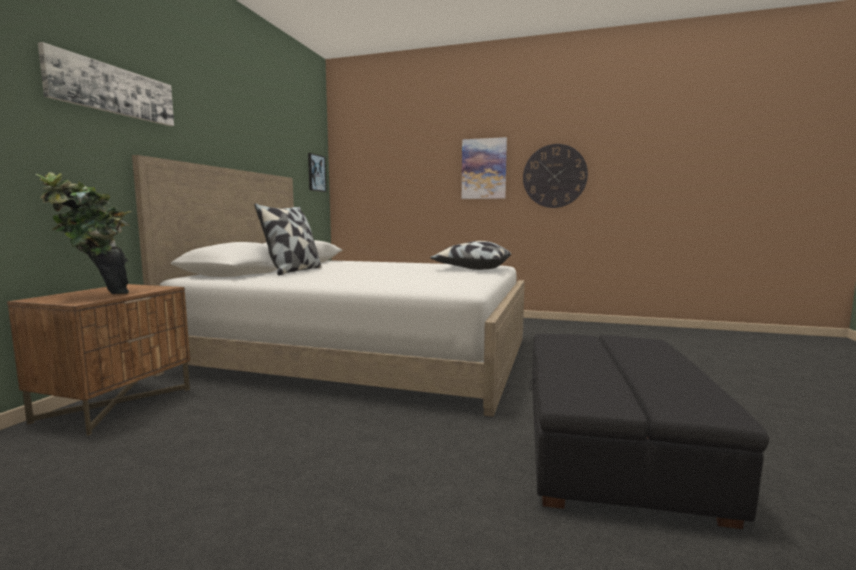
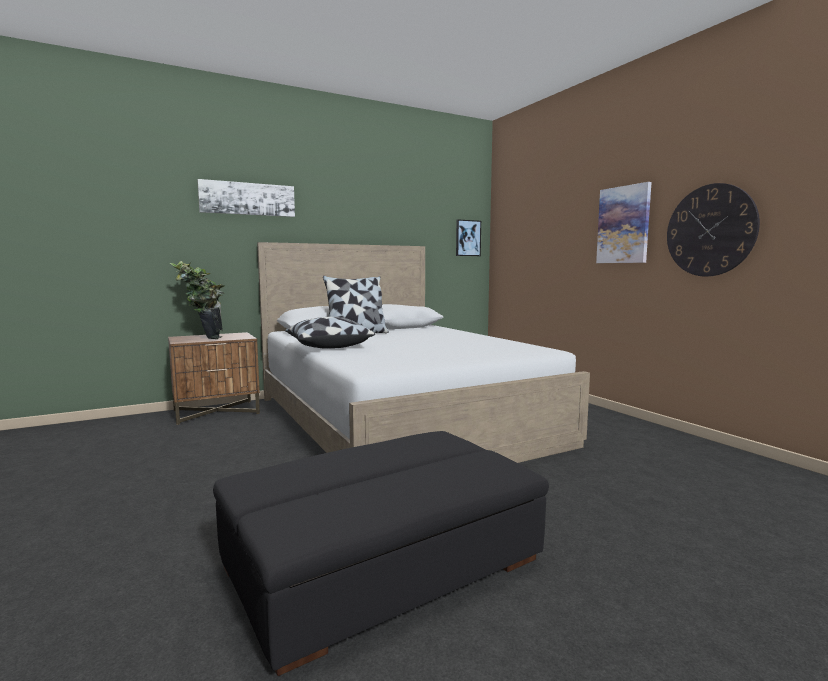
camera: 45 degrees right, 0 degrees up
pillow [430,241,511,270] -> pillow moved to [285,316,375,349]

